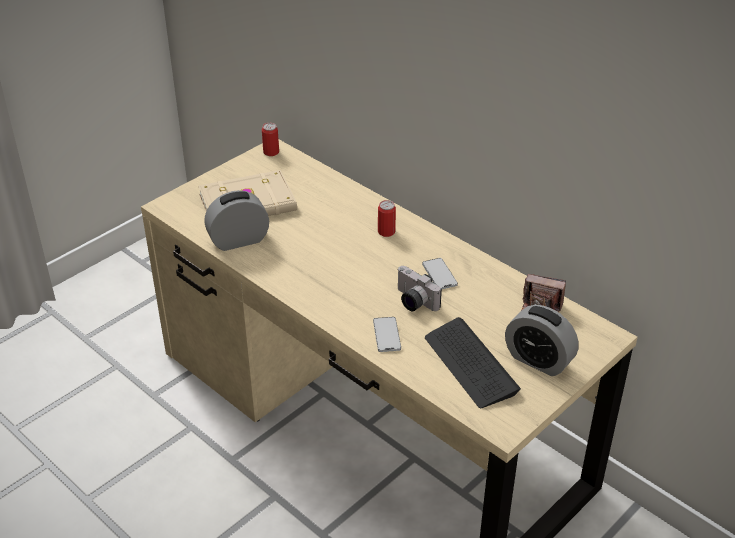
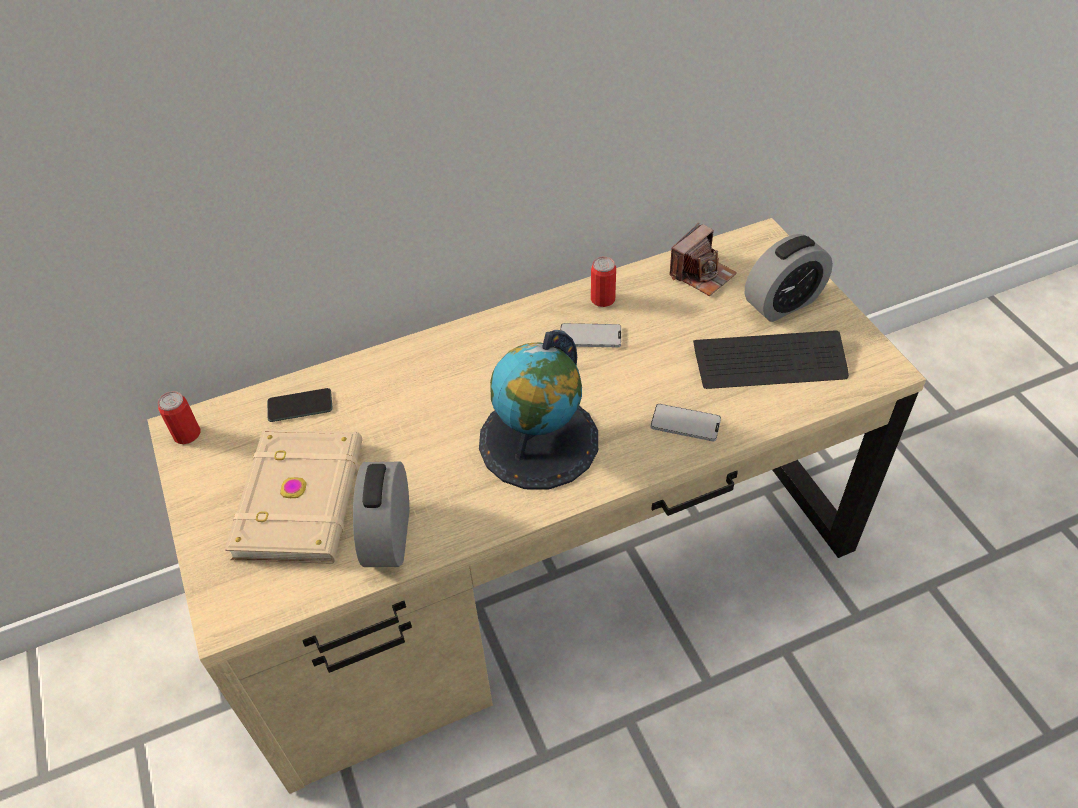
camera: 65 degrees left, 10 degrees up
can [378,200,396,237] -> can moved to [591,257,616,307]
camera [398,266,442,311] -> none
none -> phone [267,388,332,422]
none -> globe [479,330,598,489]

